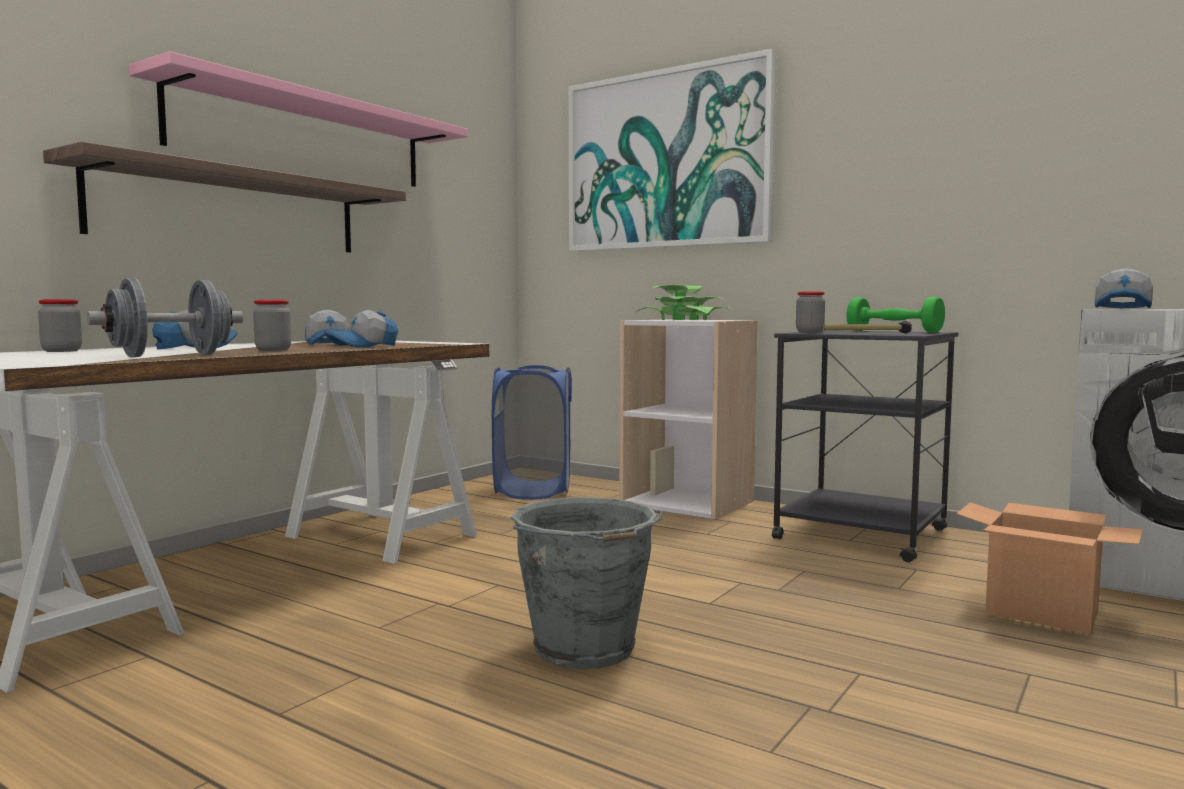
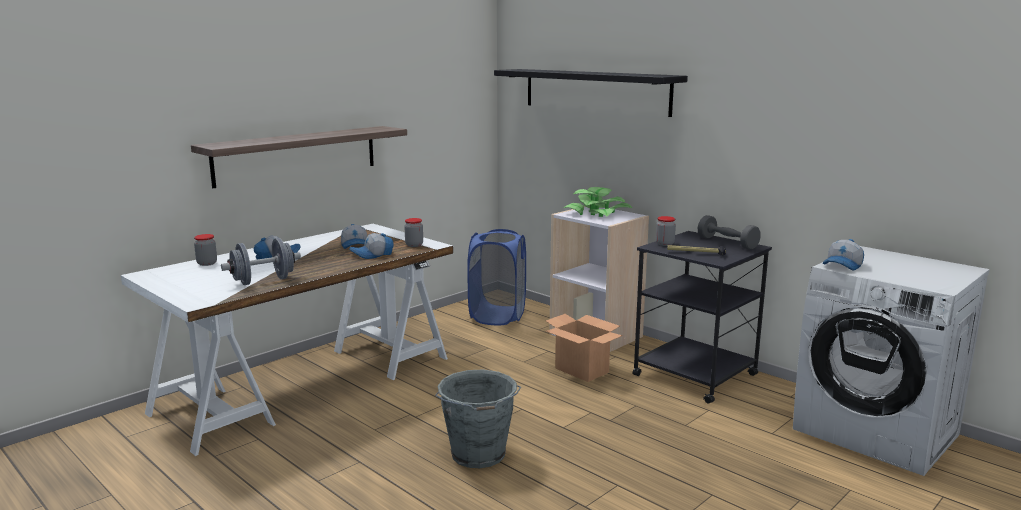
camera: 10 degrees right, 10 degrees up
pink shelf [129,51,468,187] -> none
jar [253,299,291,351] -> jar moved to [404,218,423,247]
picture [569,49,777,251] -> black shelf [494,69,688,117]
green dumbbell [846,297,945,332] -> grey dumbbell [698,215,761,250]
cardboard box [957,502,1143,634] -> cardboard box moved to [546,314,623,382]

